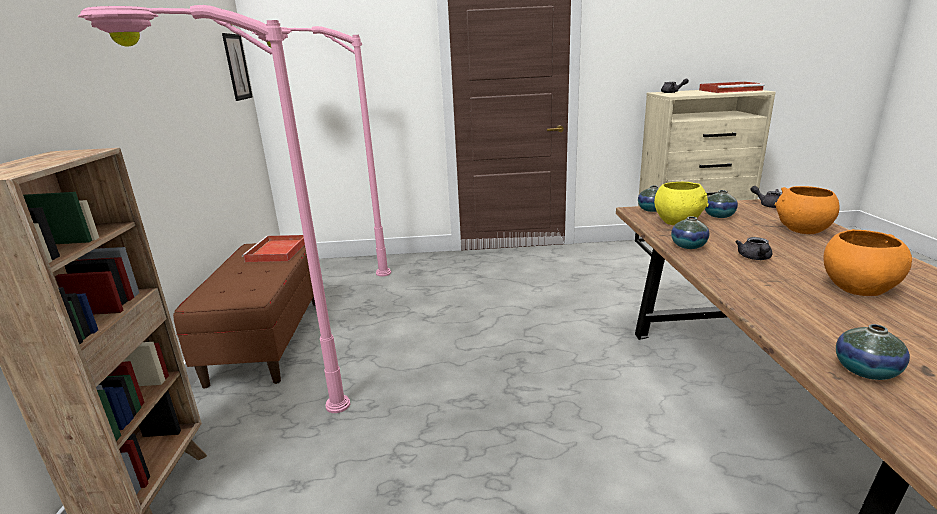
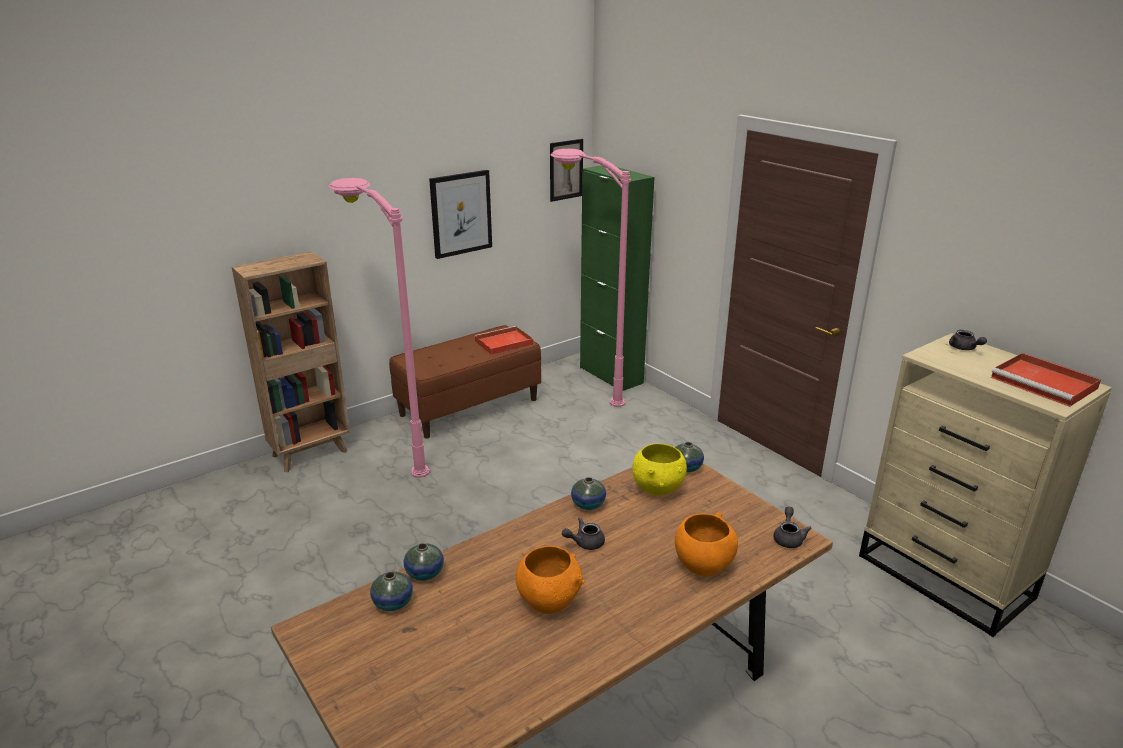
camera: 55 degrees right, 5 degrees up
vase [705,190,738,218] -> vase moved to [404,543,444,581]
none -> picture [429,170,492,259]
none -> green cabinet [580,165,654,391]

